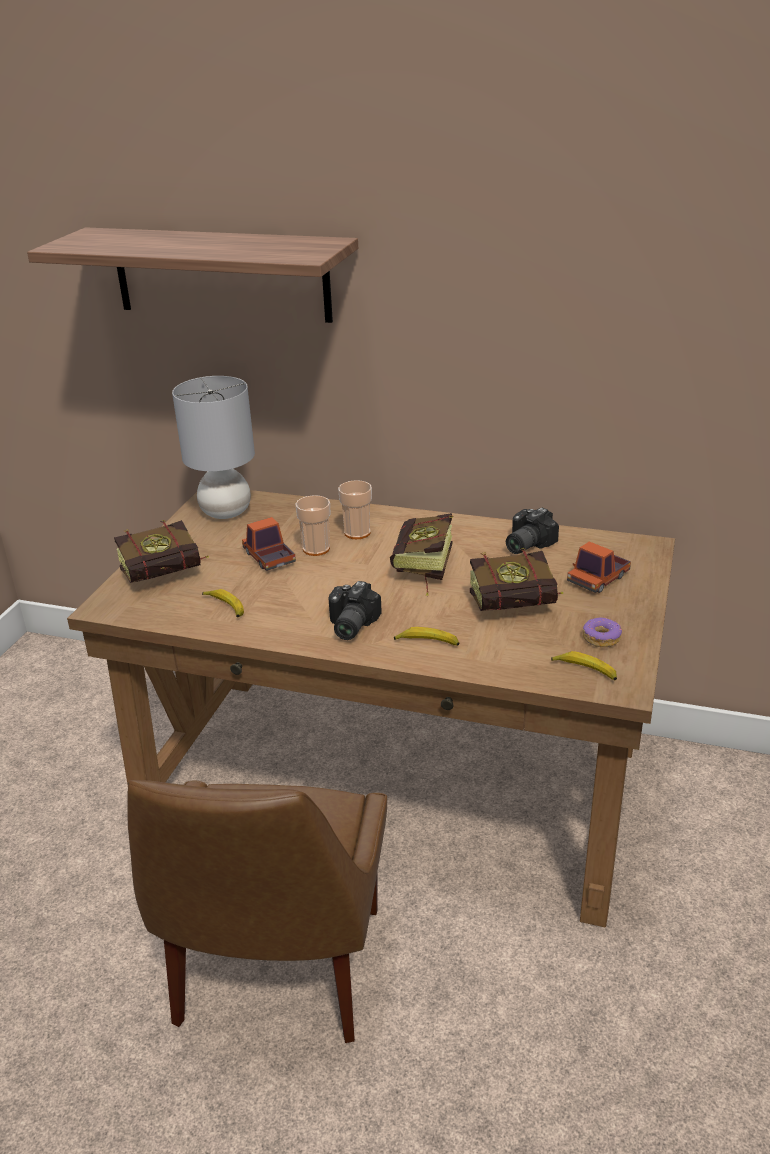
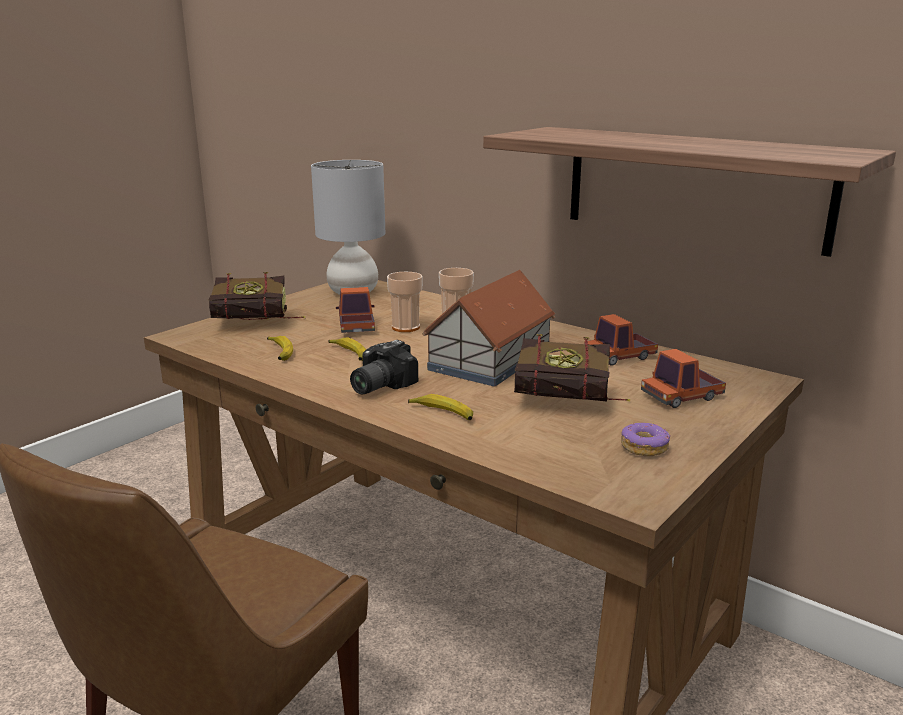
camera: 20 degrees right, 10 degrees down
shelf [27,227,358,323] -> shelf moved to [483,127,896,257]
book [390,513,453,596] -> toy house [422,270,556,386]
camera [506,508,559,554] -> toy truck [584,314,658,366]
banana [551,651,617,681] -> banana moved to [328,338,366,361]

